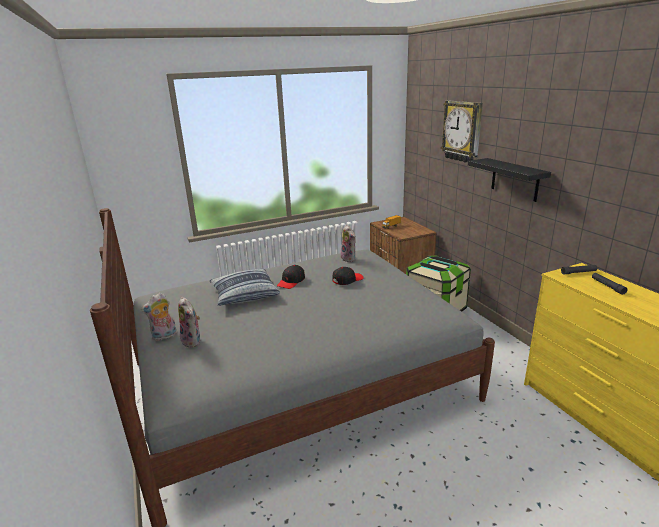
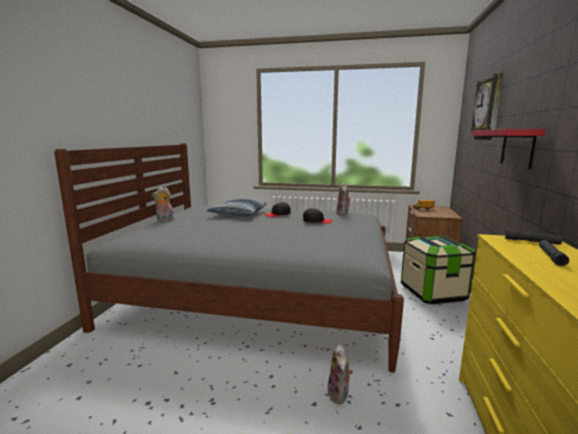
camera: 35 degrees right, 10 degrees down
plush toy [178,297,200,348] -> plush toy moved to [327,344,353,404]
black shelf [468,158,551,202] -> red shelf [472,129,545,169]

